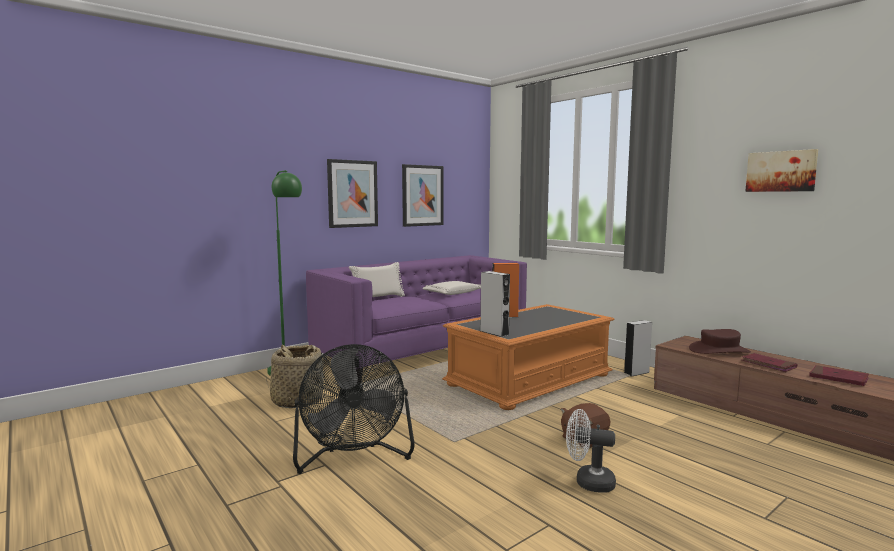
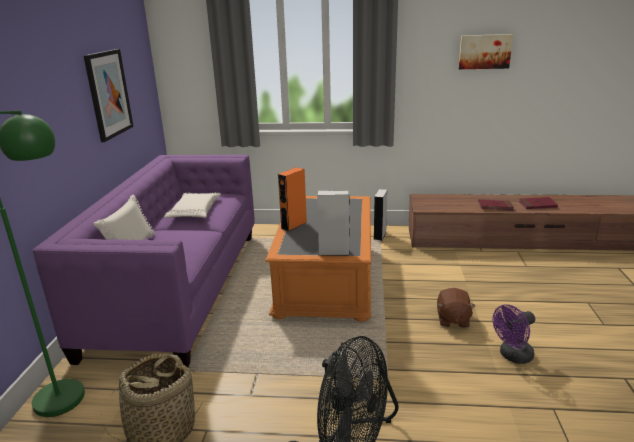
camera: 45 degrees left, 15 degrees up
picture [327,159,378,228] -> none
white fan [566,409,616,493] -> purple fan [493,304,535,364]
brown hat [689,329,751,354] -> none

